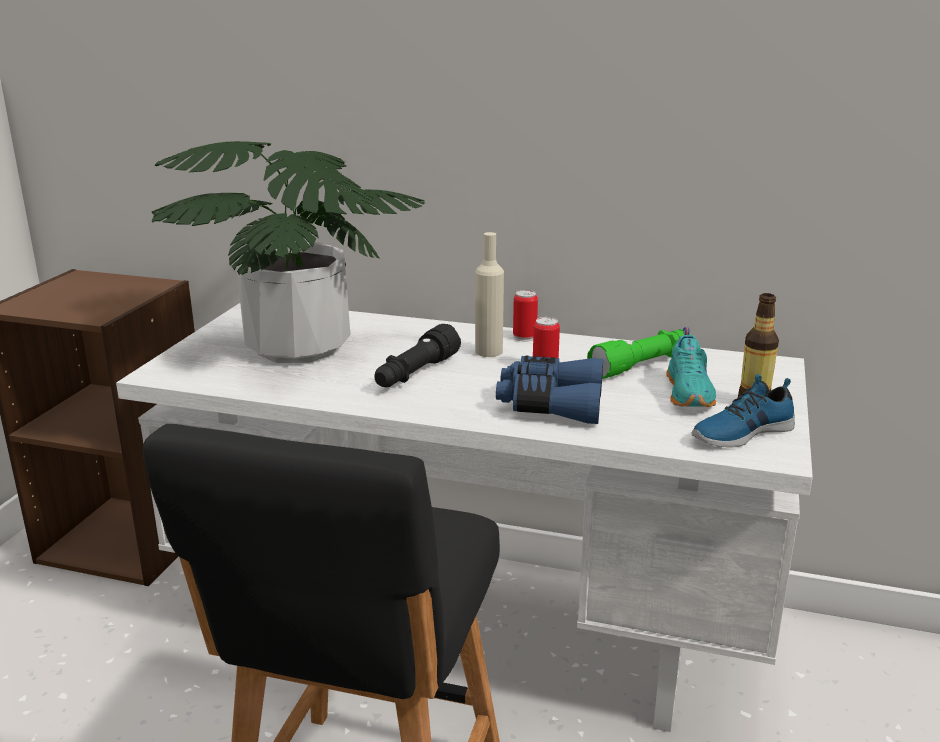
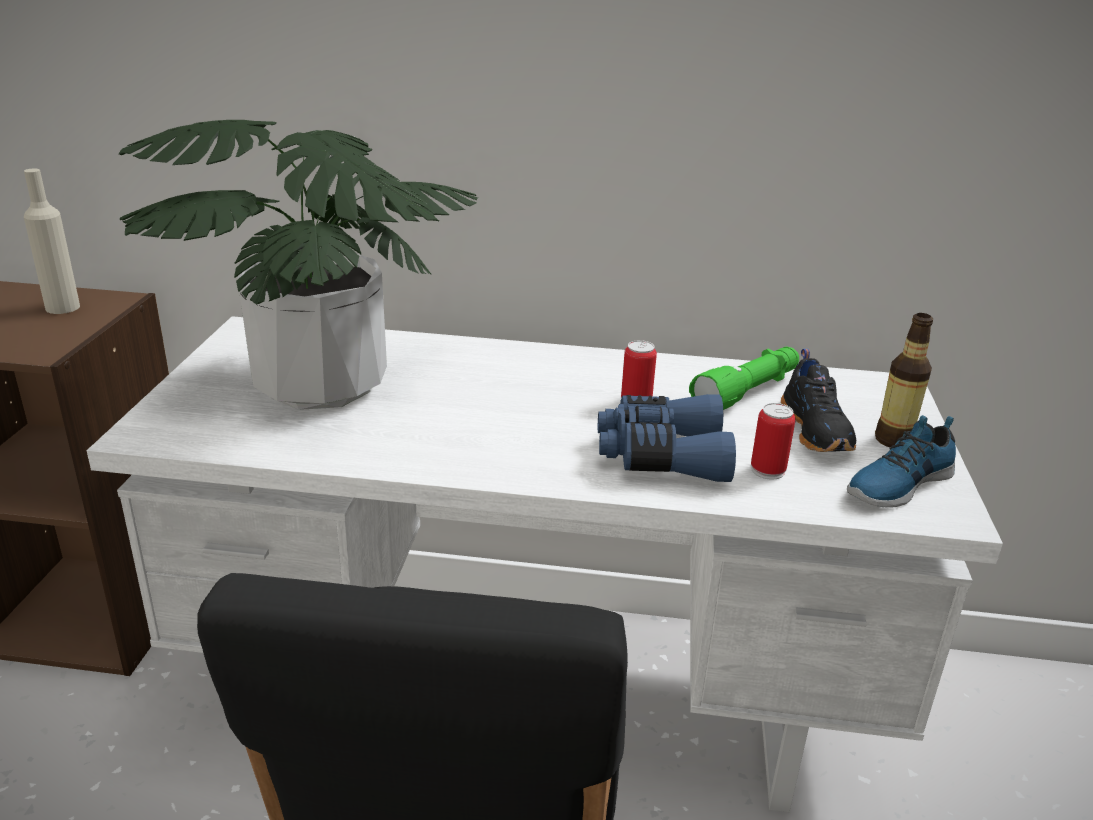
camera: 10 degrees left, 5 degrees up
black flashlight [375,324,461,387] -> none
beige bottle [475,232,504,357] -> beige bottle moved to [24,169,80,314]
can [513,290,538,342] -> can moved to [751,403,796,479]
turquoise shoe [666,327,716,407] -> black shoe [781,349,856,452]

